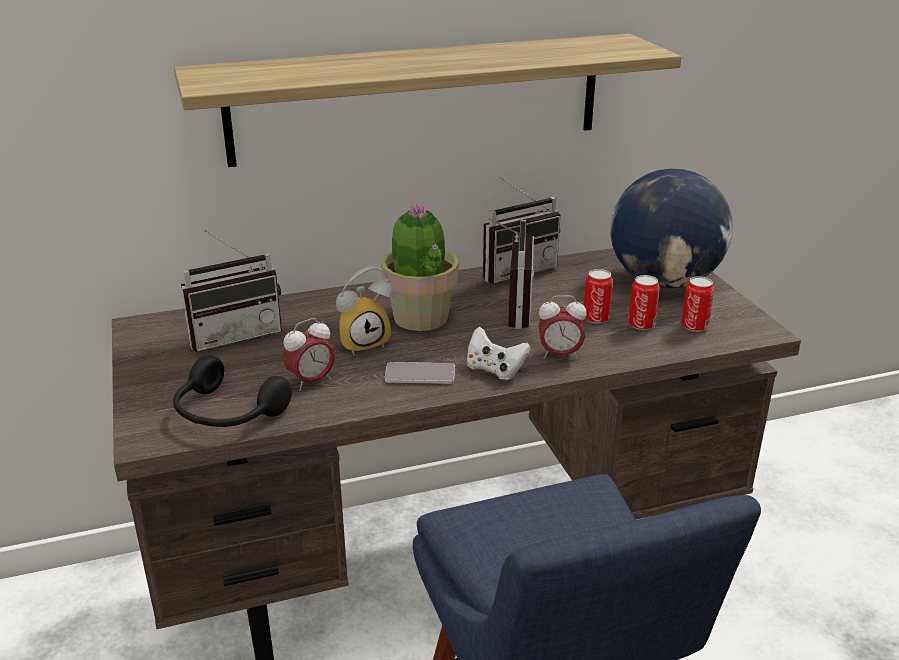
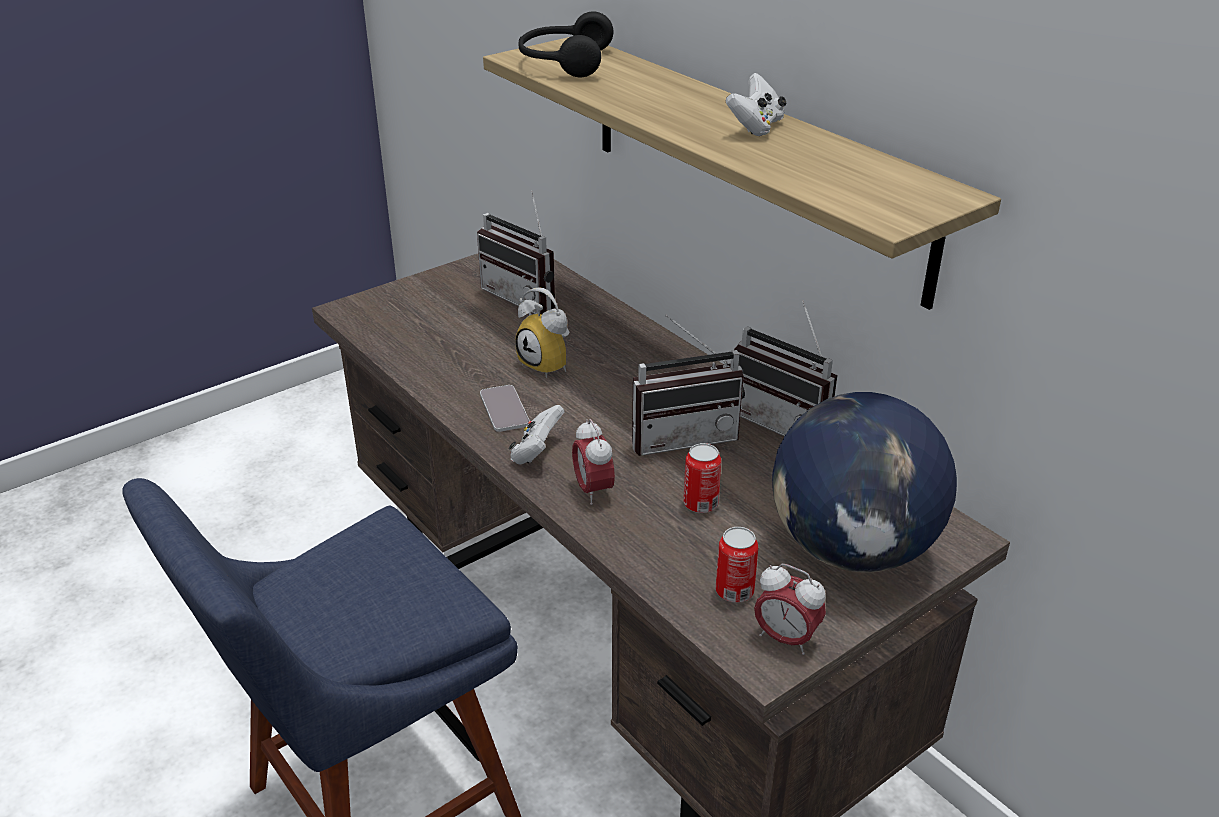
camera: 70 degrees right, 5 degrees up
black headphones [173,356,292,427] -> black headphones moved to [519,11,613,77]
alarm clock [283,318,335,391] -> alarm clock moved to [754,563,826,655]
potted plant [381,204,459,331] -> none
can [628,275,660,330] -> none
none -> white game controller [726,73,786,136]

